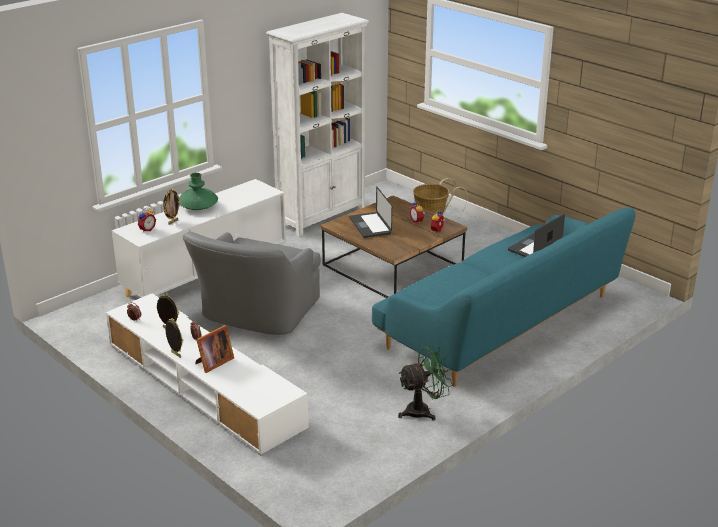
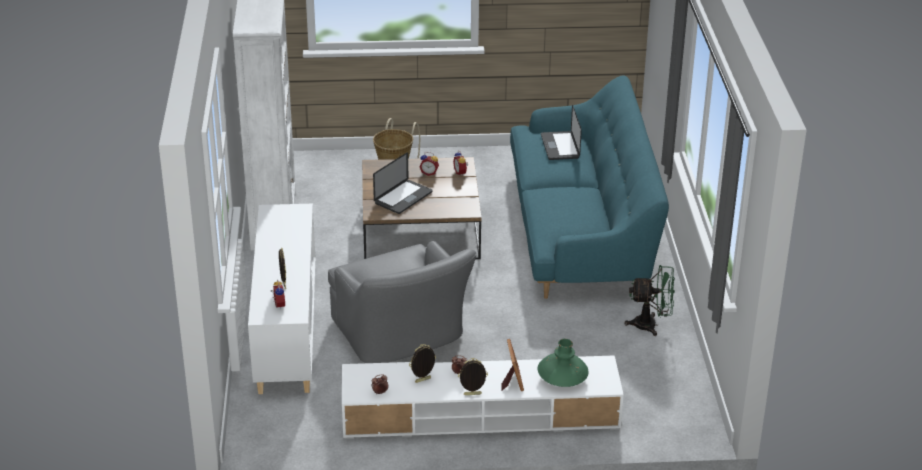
camera: 50 degrees left, 5 degrees up
green vase [179,173,218,210] -> green vase moved to [538,339,588,387]
laptop [349,186,392,238] -> laptop turned 75 degrees counterclockwise [373,152,433,214]
green fan [398,346,453,421] -> green fan turned 75 degrees clockwise [624,265,675,336]

